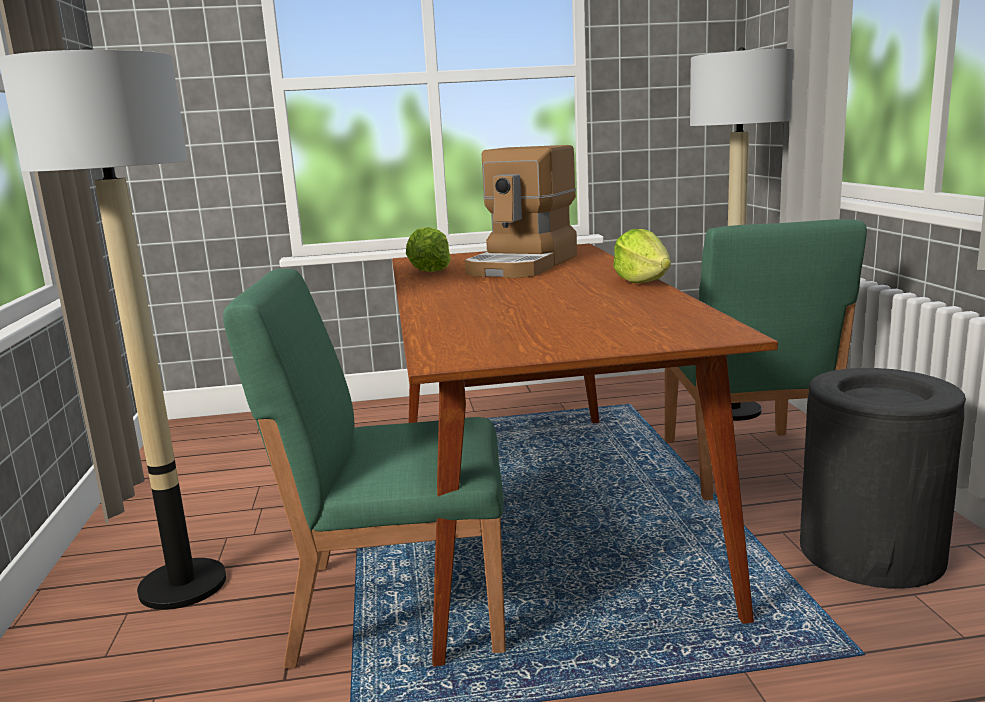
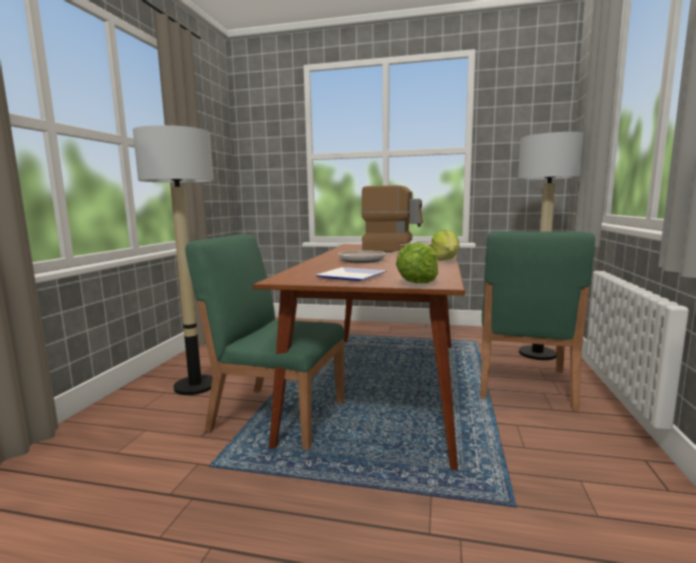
camera: 20 degrees right, 5 degrees down
lettuce [406,227,451,272] -> lettuce moved to [396,242,438,283]
coffee machine [465,145,577,278] -> coffee machine turned 120 degrees counterclockwise [362,185,432,252]
black trash can [800,368,966,589] -> none
none -> plate [315,267,386,281]
none -> frying pan [339,250,400,263]

